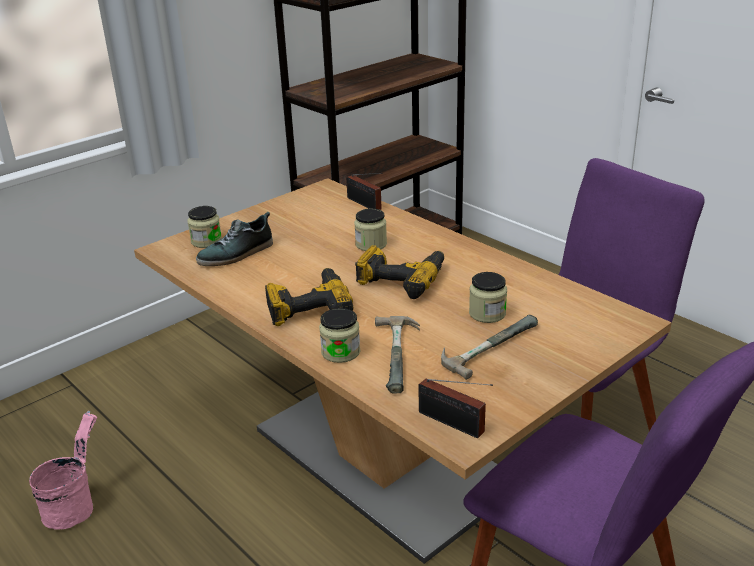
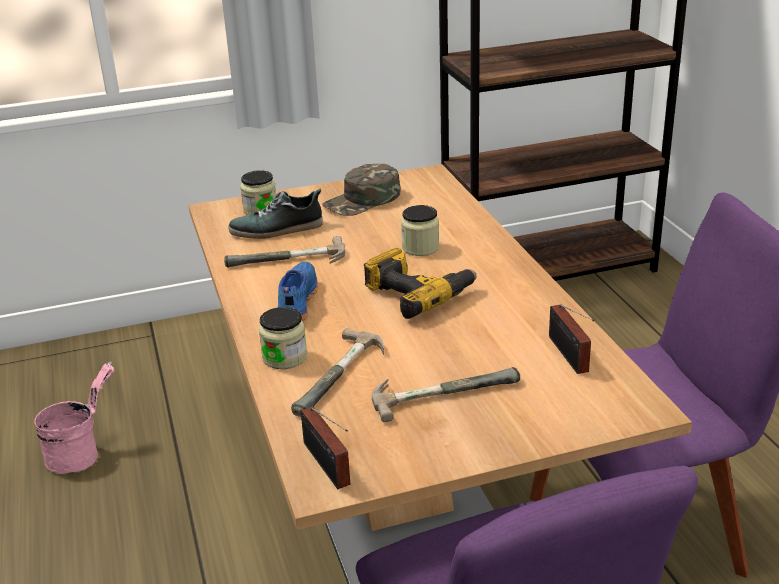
camera: 25 degrees right, 0 degrees up
power drill [265,268,353,326] -> blue shoe [278,262,318,321]
radio [346,173,382,210] -> radio moved to [549,304,594,374]
jar [469,272,507,323] -> none
none -> hammer [224,236,345,268]
none -> green cap [322,164,401,216]

